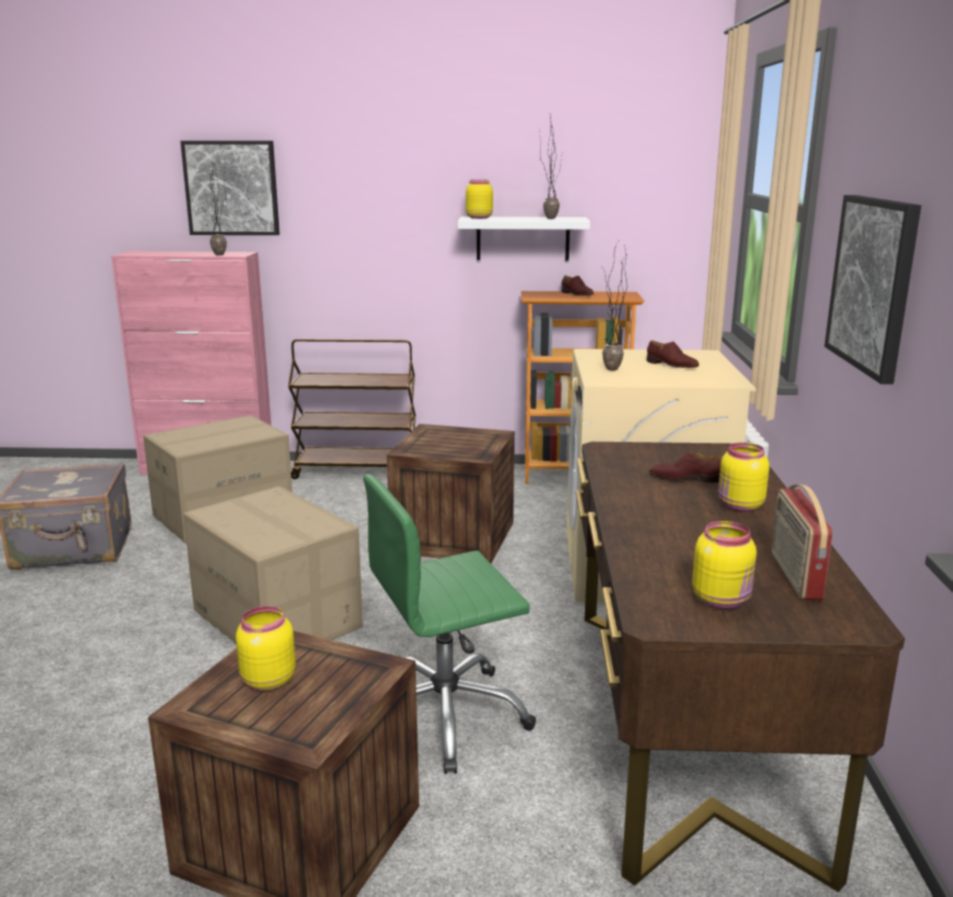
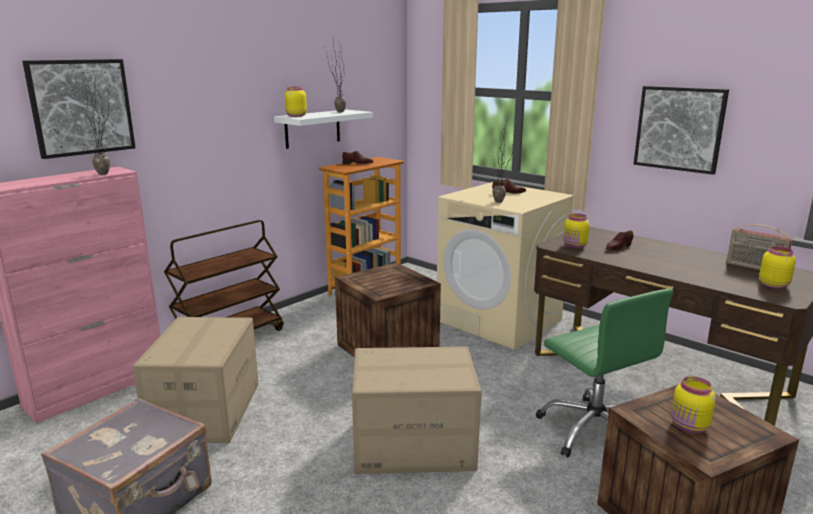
camera: 50 degrees left, 0 degrees up
green office chair [363,474,536,774] -> green office chair turned 45 degrees counterclockwise [536,289,673,457]
yellow jar [718,442,769,512] -> yellow jar moved to [564,213,590,249]

